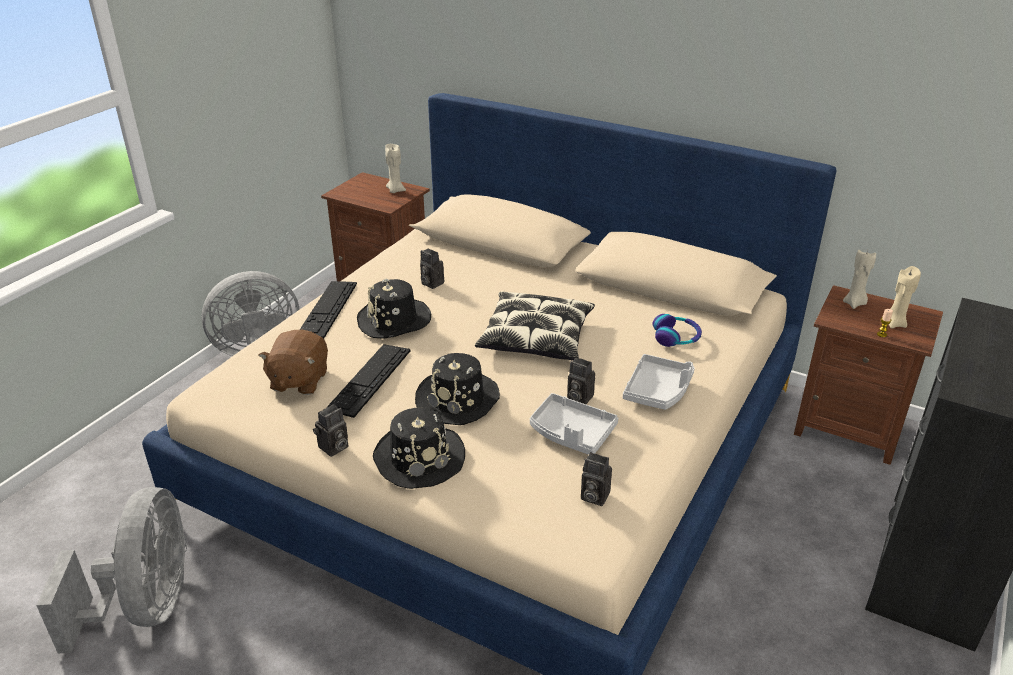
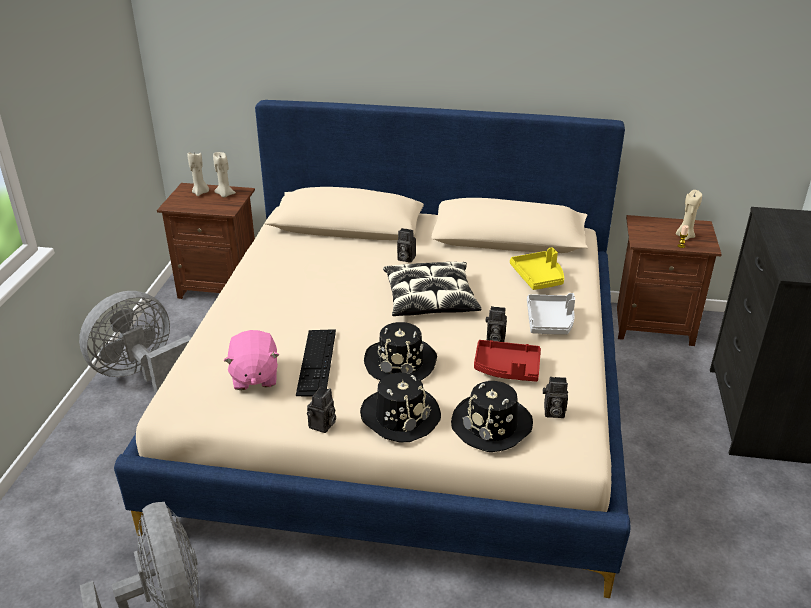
camera: 20 degrees left, 0 degrees up
brown plush toy [258,330,328,395] -> pink plush toy [224,330,279,390]
keyboard [300,281,357,338] -> none
black hat [357,278,431,339] -> black hat moved to [451,381,533,452]
camera [420,248,444,289] -> camera moved to [397,228,416,263]
grey tray [530,393,618,455] -> red tray [474,340,541,382]
headphones [652,314,702,347] -> yellow tray [510,247,564,290]
beige candle [843,250,876,309] -> beige candle moved to [187,152,209,196]

